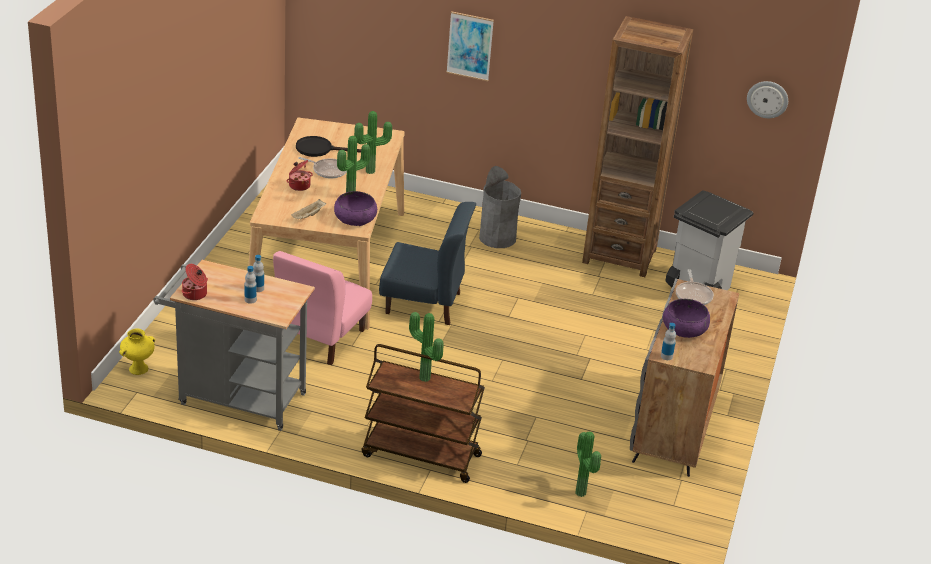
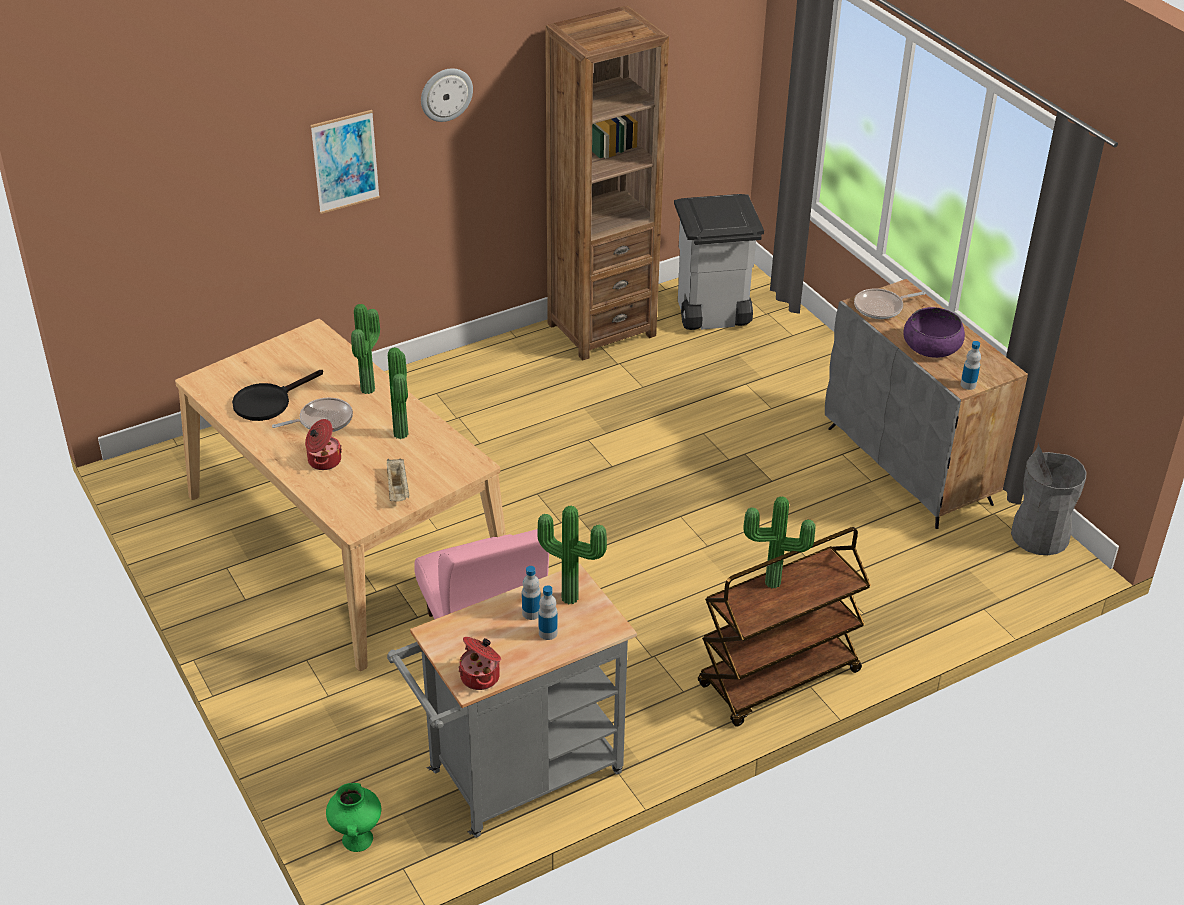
camera: 45 degrees left, 5 degrees up
yellow vase [119,328,155,375] -> green vase [326,783,381,852]
purple bowl [334,191,377,226] -> none
blue chair [379,202,476,325] -> none
grey trash can [479,166,521,248] -> grey trash can moved to [1011,443,1087,555]
potted plant [575,431,601,497] -> potted plant moved to [537,505,607,604]
frying pan [676,269,714,305] -> frying pan turned 120 degrees clockwise [854,288,925,319]
wall clock [747,81,788,118] -> wall clock moved to [421,68,473,122]

